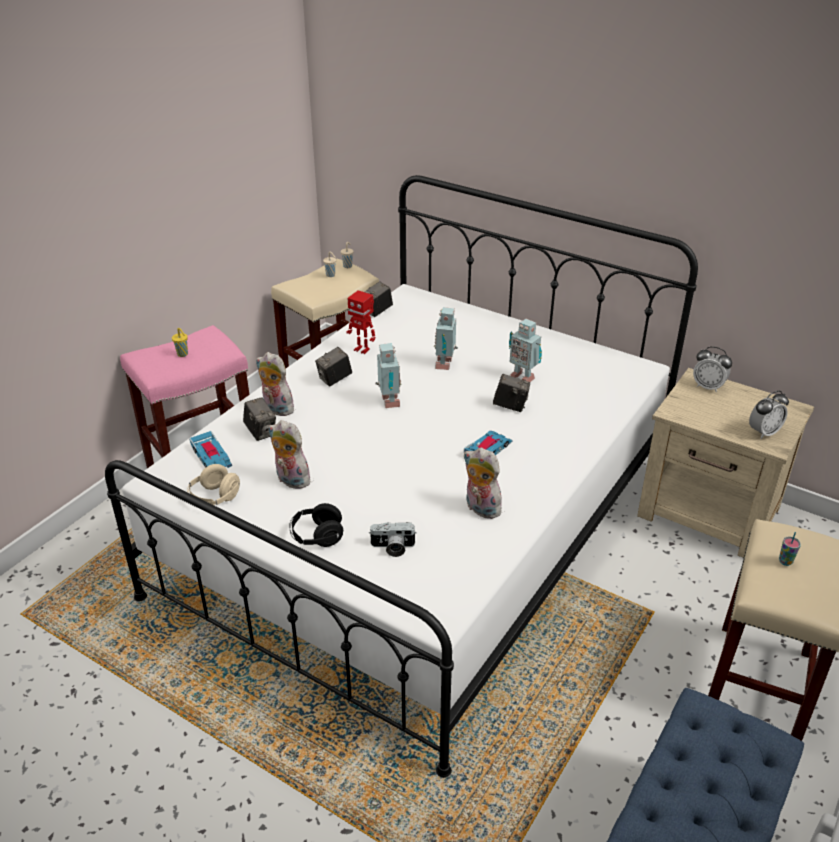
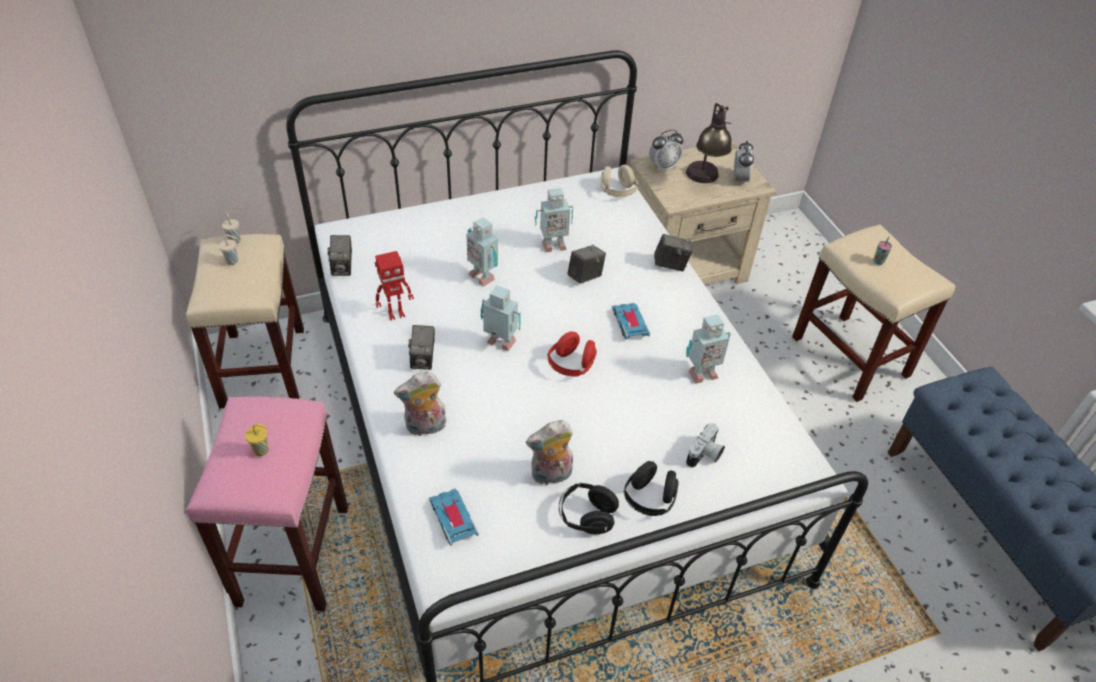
camera: 55 degrees left, 10 degrees up
beige headphones [187,464,240,505] -> beige headphones moved to [601,164,638,197]
toy car [189,431,232,468] -> toy car turned 120 degrees counterclockwise [429,488,479,546]
camera [243,397,276,441] -> camera moved to [654,234,692,271]
plush toy [464,447,502,519] -> toy robot [686,315,731,384]
none -> red headphones [547,331,597,376]
none -> black headphones [559,483,619,534]
none -> table lamp [686,103,732,183]

